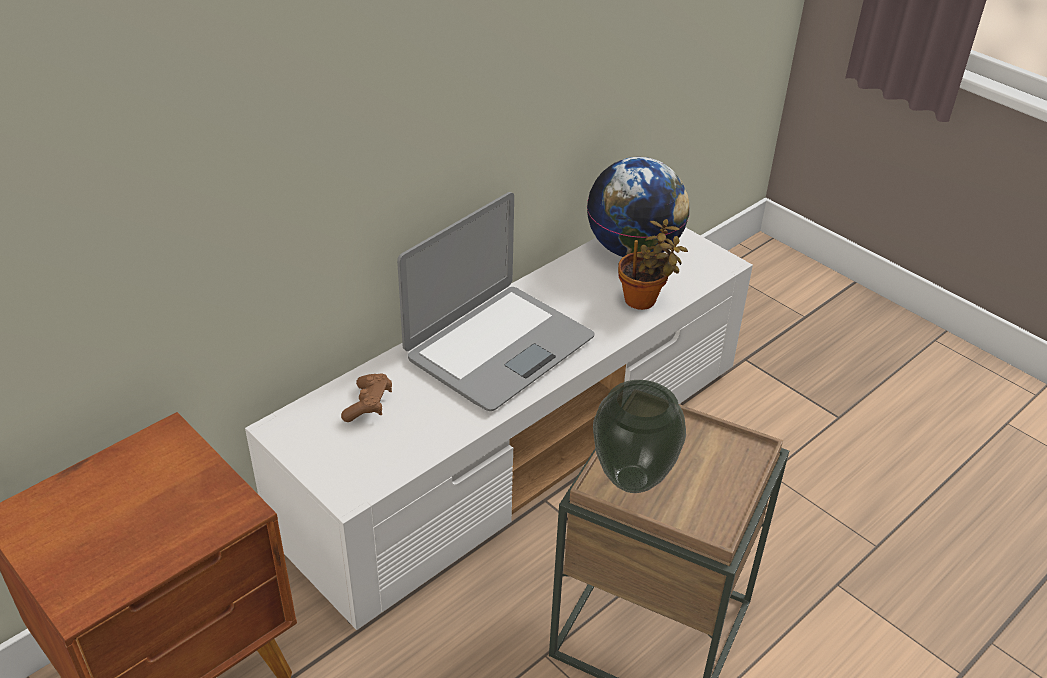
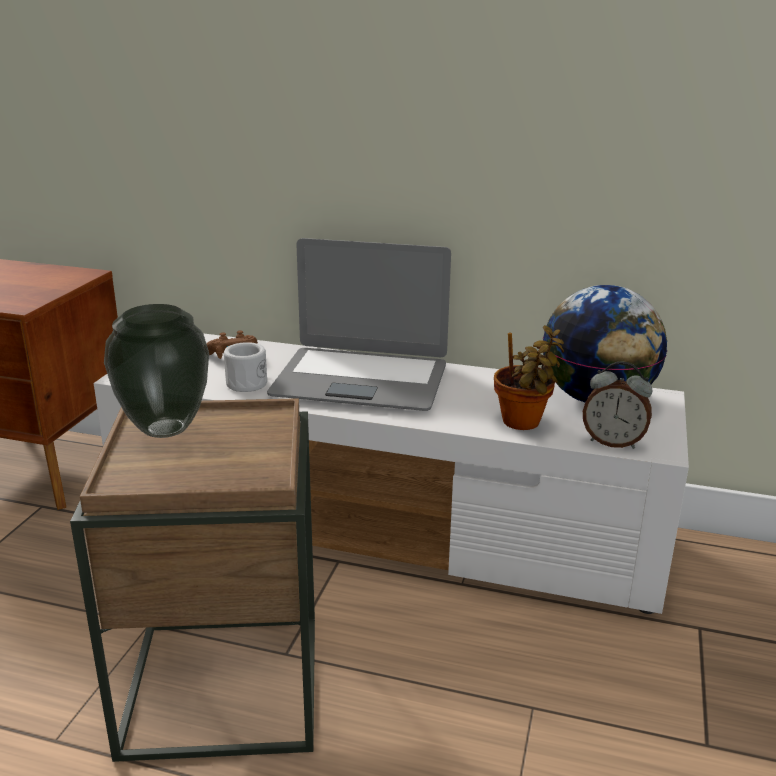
camera: 60 degrees right, 15 degrees down
none -> white mug [224,342,267,392]
none -> alarm clock [583,362,652,449]

